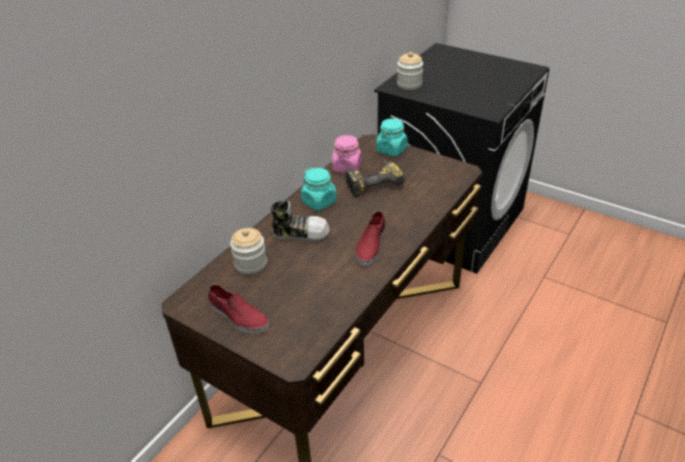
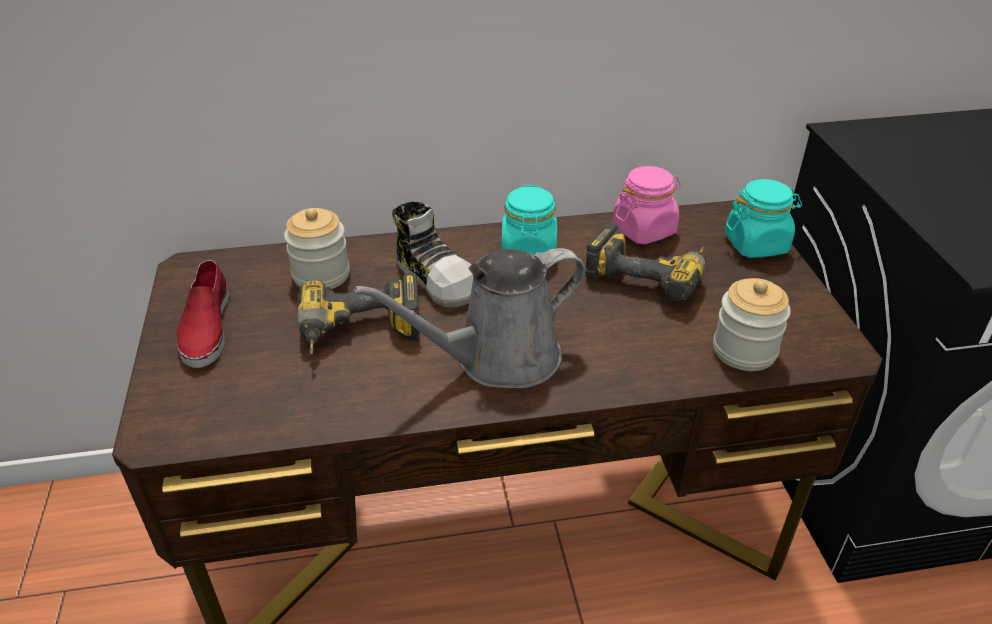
camera: 45 degrees right, 0 degrees up
red shoe [356,211,385,266] -> grey watering can [354,248,586,388]
jar [397,52,423,90] -> jar moved to [713,278,791,371]
none -> power drill [297,273,420,354]

